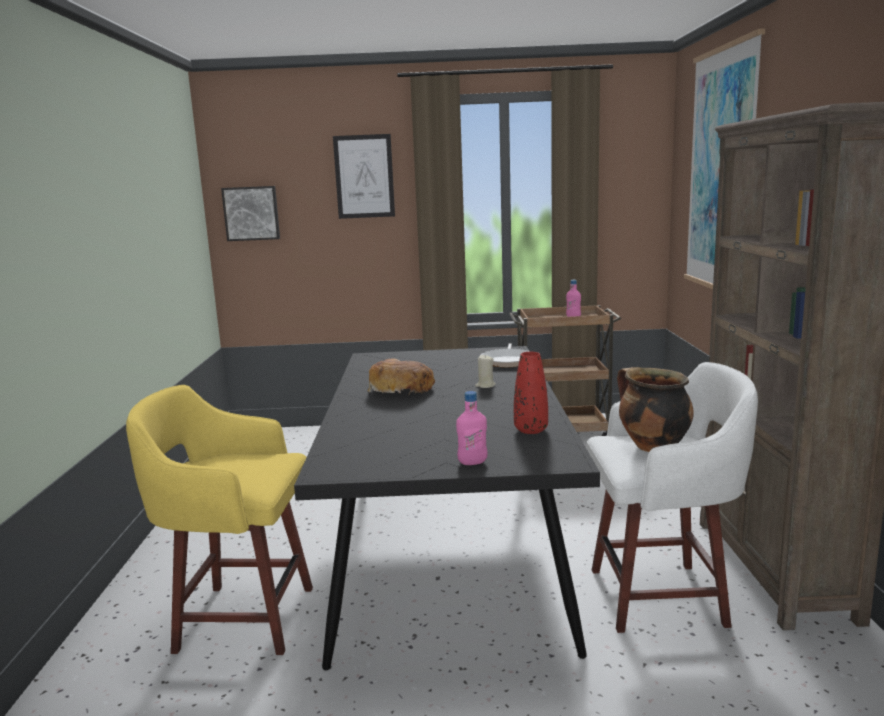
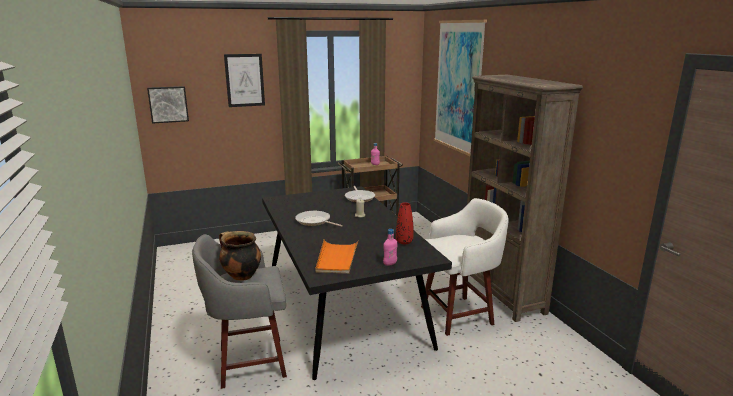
camera: 20 degrees left, 5 degrees up
yellow stool [126,385,313,655] -> grey stool [192,234,287,389]
bread [368,359,435,396] -> frying pan [295,211,343,227]
cooking pot [617,367,694,452] -> cooking pot moved to [219,231,261,281]
none -> orange tray [315,239,358,274]

